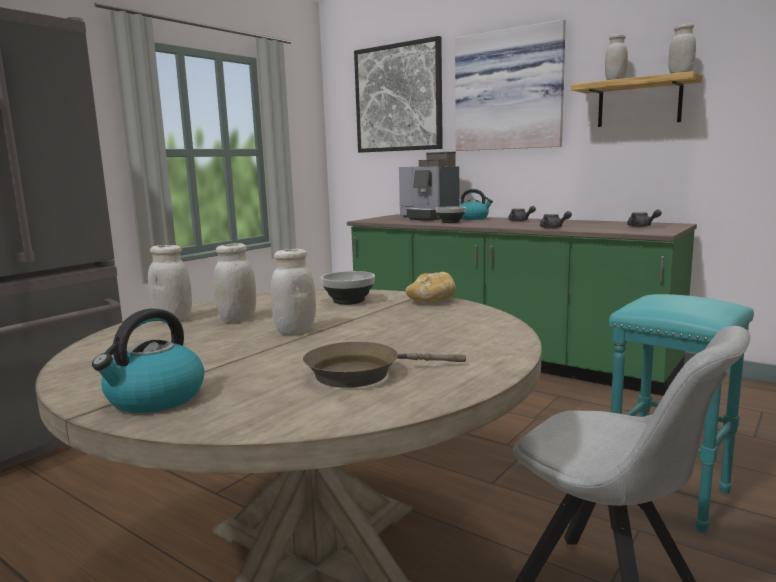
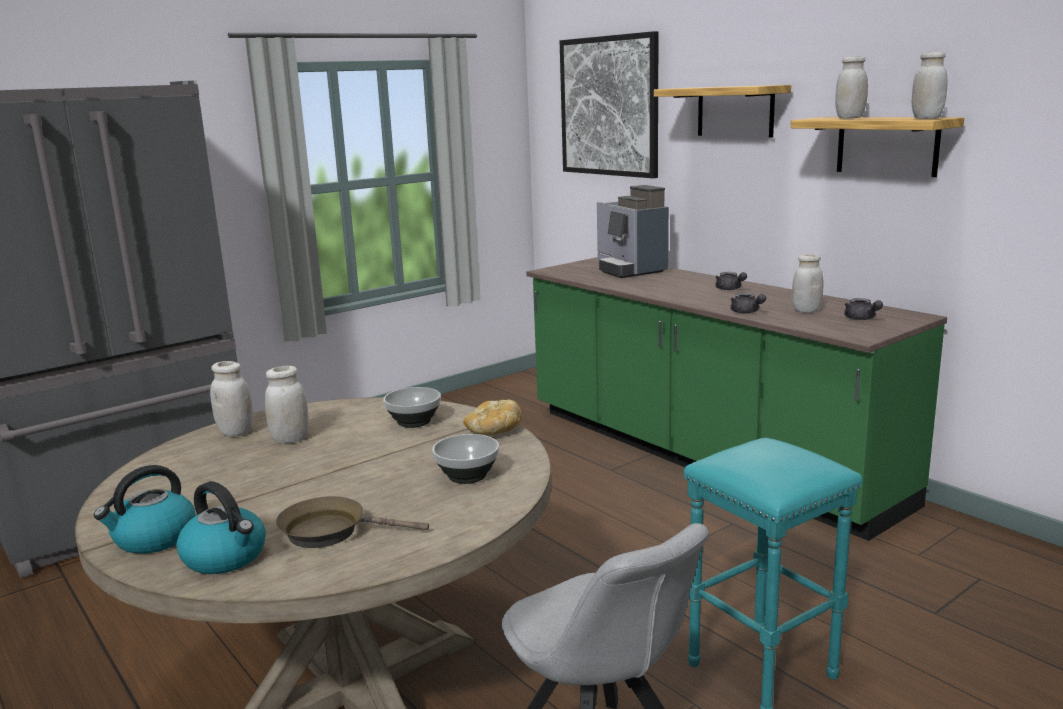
camera: 15 degrees right, 5 degrees up
white jar [271,249,316,335] -> white jar moved to [792,254,824,313]
bowl [435,206,466,223] -> bowl moved to [432,434,499,484]
picture [455,19,566,151] -> shelf [654,85,791,137]
kettle [460,189,493,220] -> kettle moved to [176,481,266,574]

